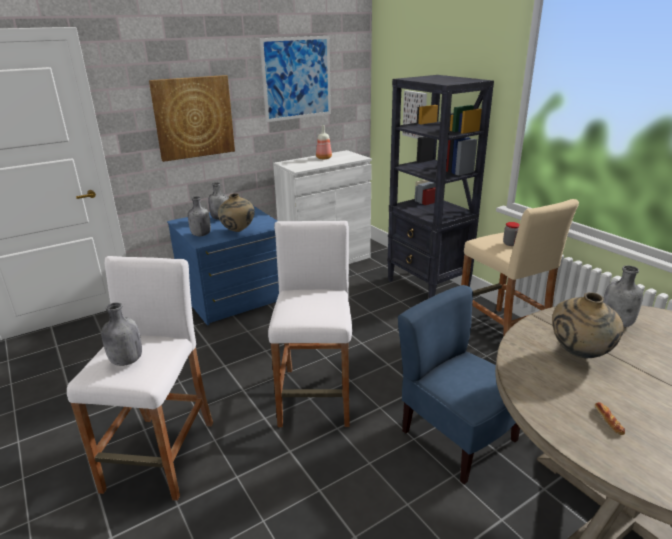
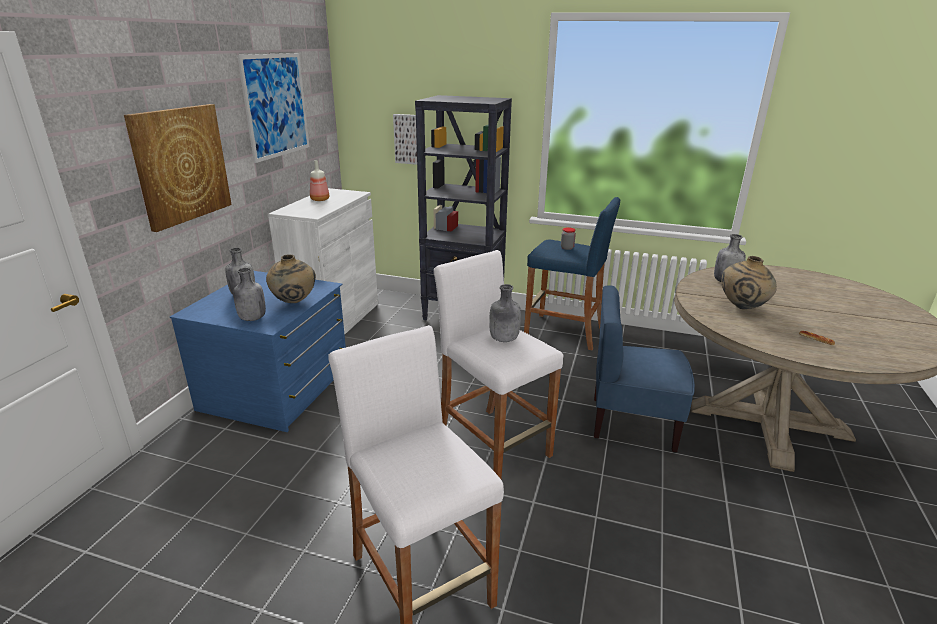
camera: 40 degrees left, 0 degrees up
grey bottle [101,302,142,366] -> grey bottle moved to [489,284,521,342]
beige stool [461,199,579,335] -> blue stool [524,197,620,350]

